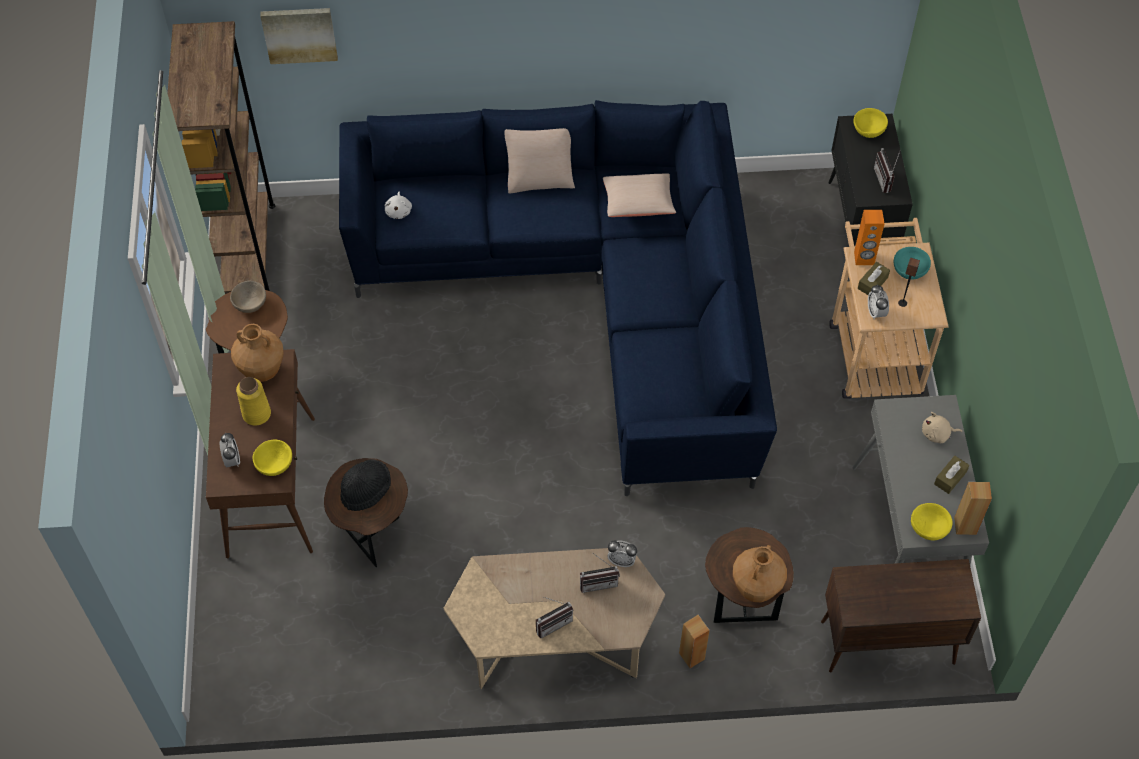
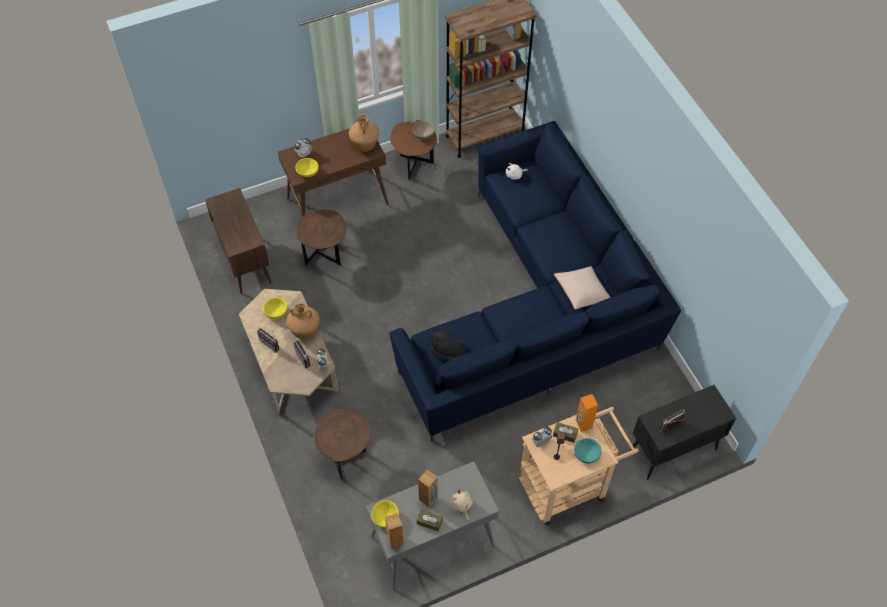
camera: 70 degrees right, 0 degrees up
yellow vase [236,377,271,426] -> none
picture [260,8,338,64] -> none
black hat [340,460,391,511] -> black hat moved to [430,330,465,360]
beige pillow [505,128,575,194] -> none
brown speaker [679,615,710,668] -> brown speaker moved to [418,470,438,507]
brown vase [733,545,787,602] -> brown vase moved to [286,303,320,339]
brown cabinet [821,559,981,673] -> brown cabinet moved to [205,188,272,294]
yellow bowl [854,108,888,138] -> yellow bowl moved to [263,297,288,319]

